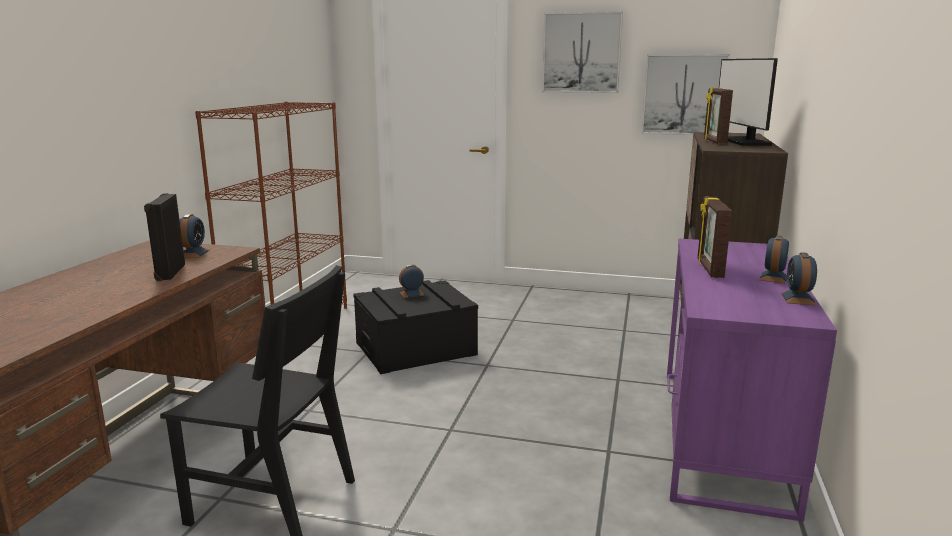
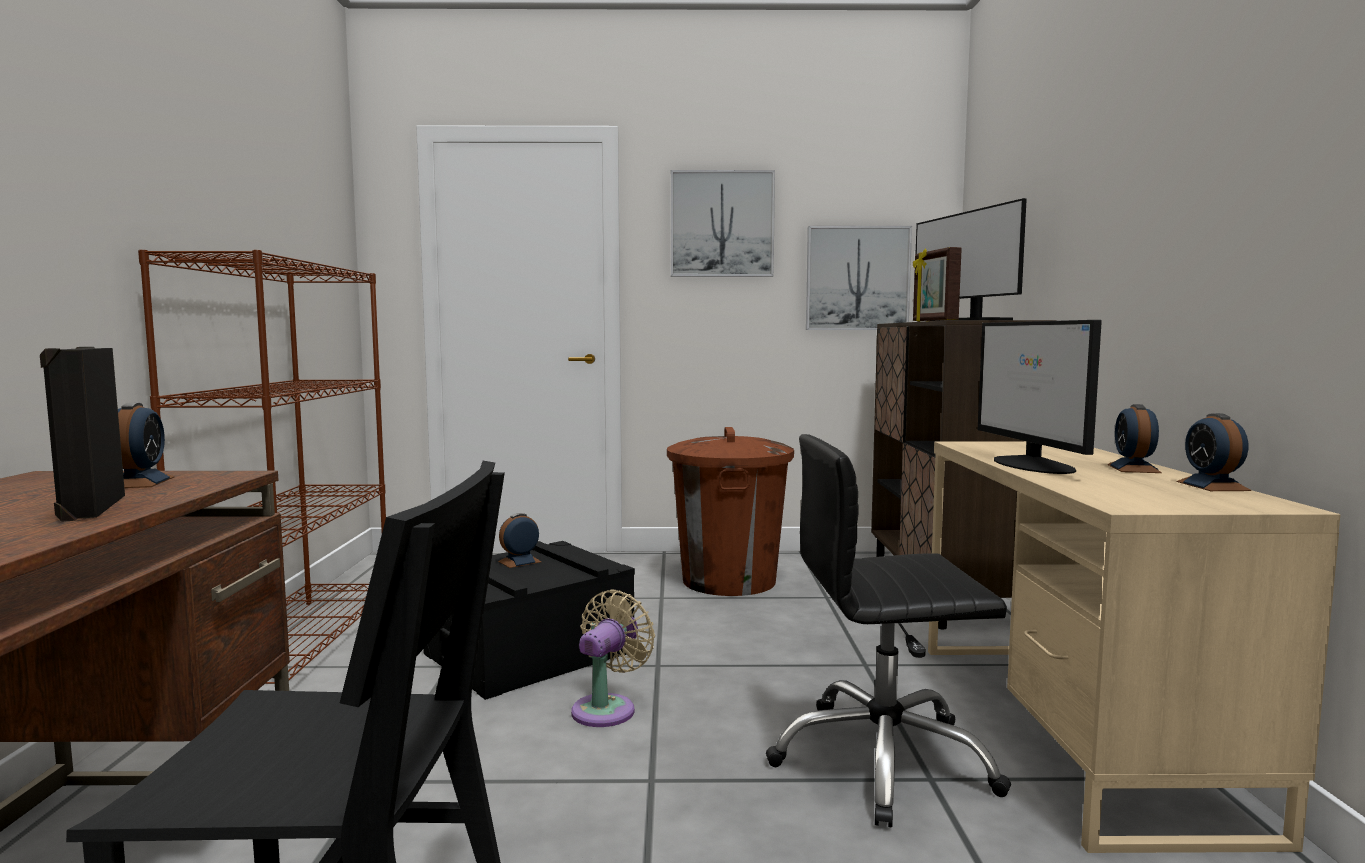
camera: 15 degrees left, 10 degrees down
purple desk [667,239,837,522] -> beige desk [928,441,1340,853]
picture frame [697,197,732,278] -> monitor [978,320,1102,474]
none -> beige fan [571,590,655,727]
none -> brown trash can [667,427,794,596]
none -> black office chair [766,434,1011,828]

